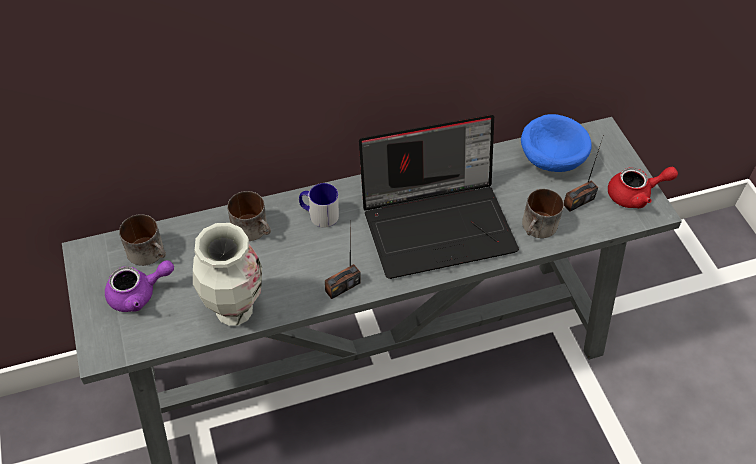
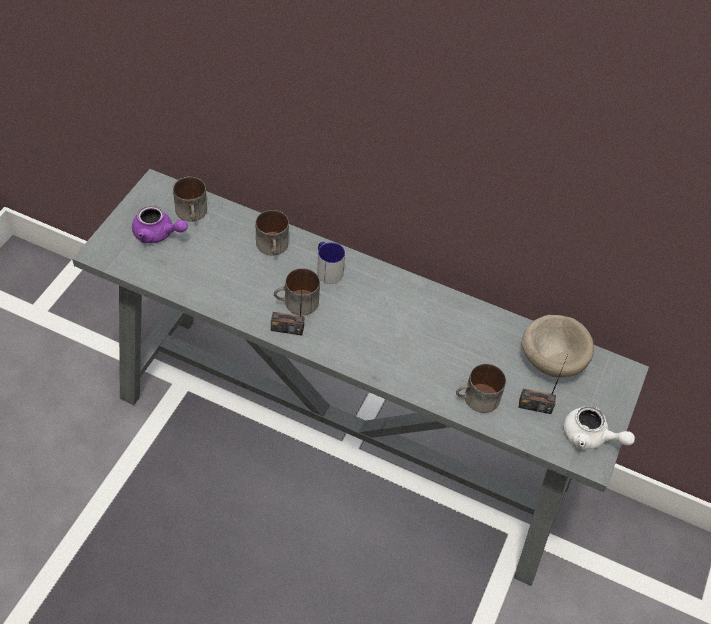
camera: 40 degrees right, 0 degrees up
vase [193,223,262,326] -> none
laptop [359,115,519,279] -> none
blue bowl [521,114,592,172] -> beige bowl [522,315,594,377]
red teapot [608,167,678,208] -> white teapot [563,406,635,450]
none -> mug [274,268,320,315]

